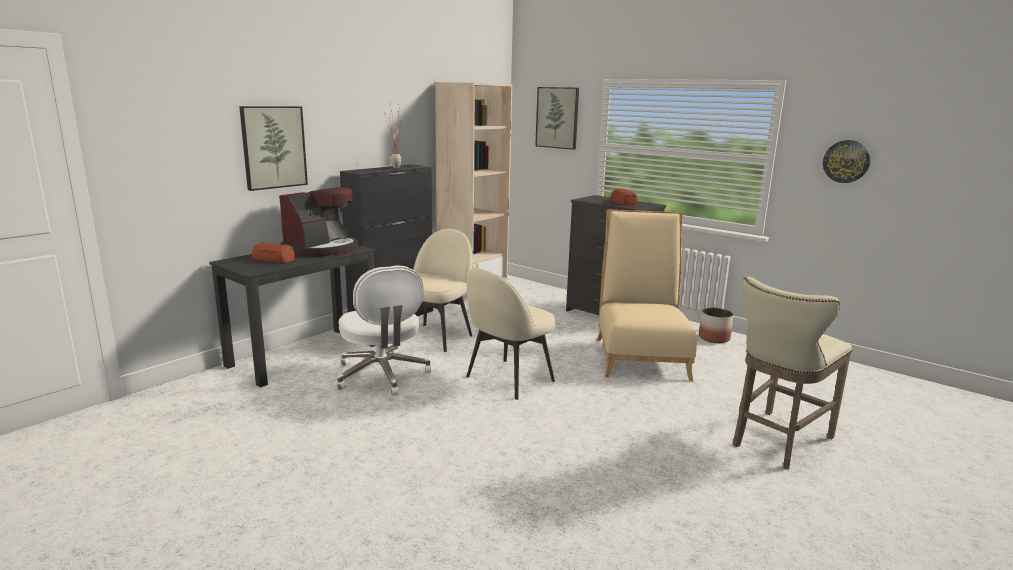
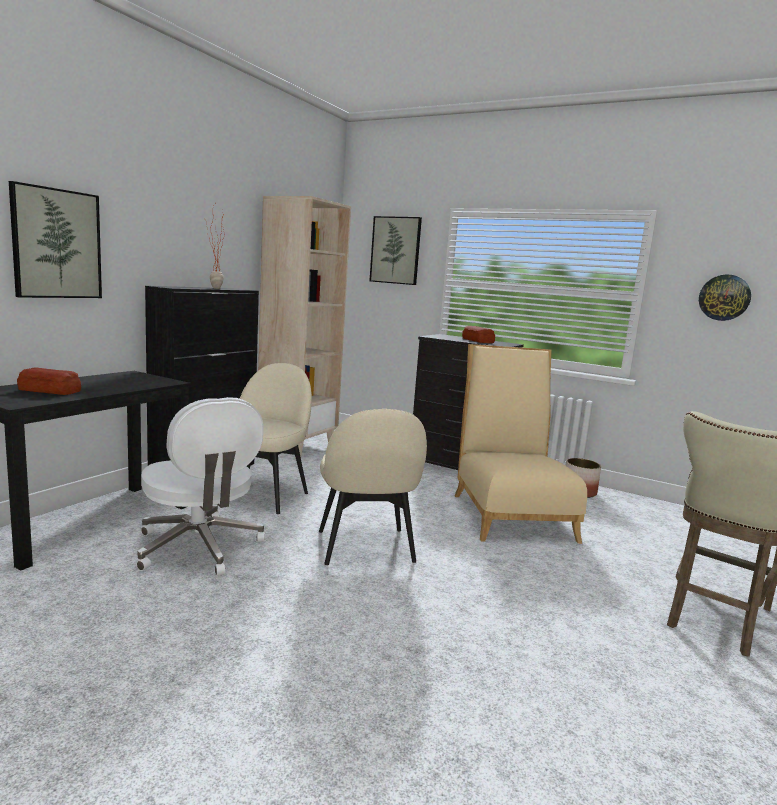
camera: 10 degrees left, 5 degrees down
coffee machine [279,187,358,257] -> none
beige chair [466,268,556,400] -> beige chair turned 45 degrees counterclockwise [319,409,427,565]

